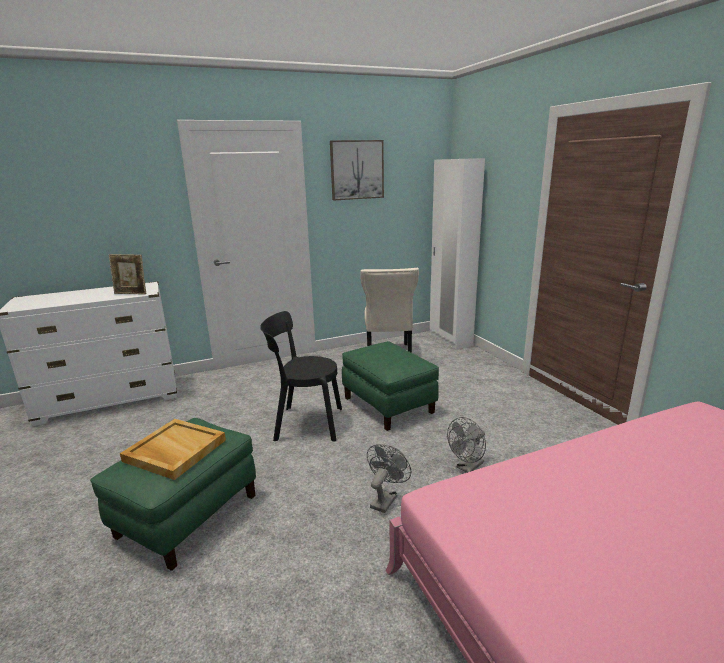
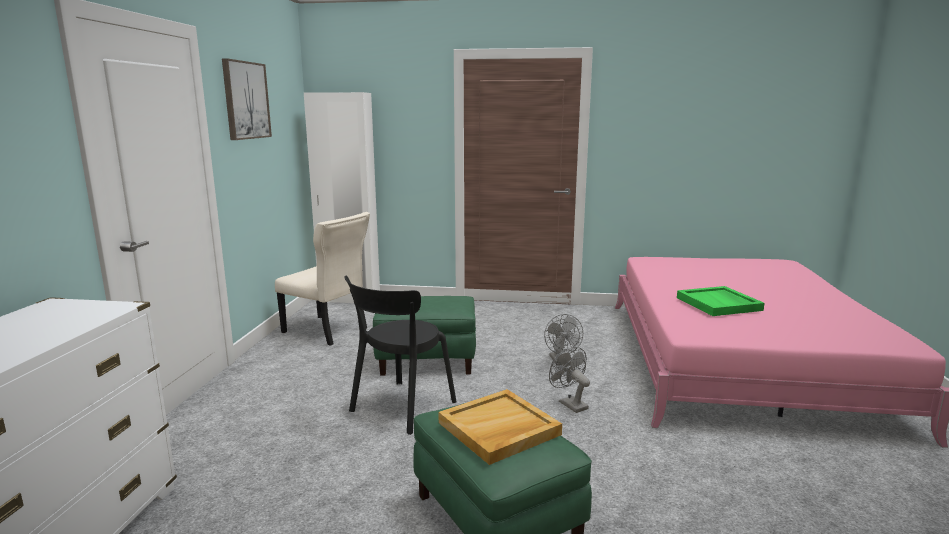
camera: 60 degrees left, 5 degrees down
picture frame [109,254,146,294] -> none
none -> green tray [677,286,765,316]

